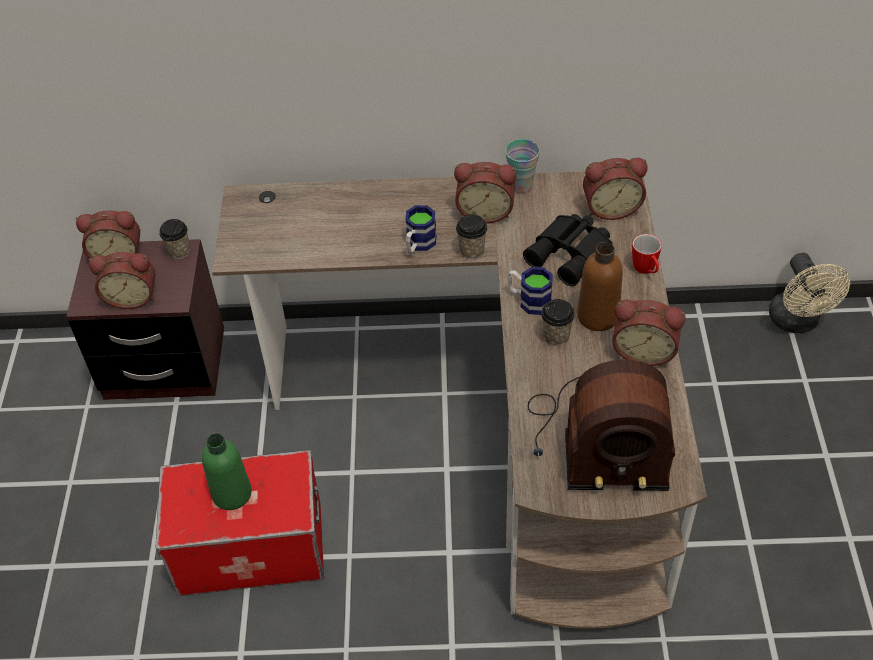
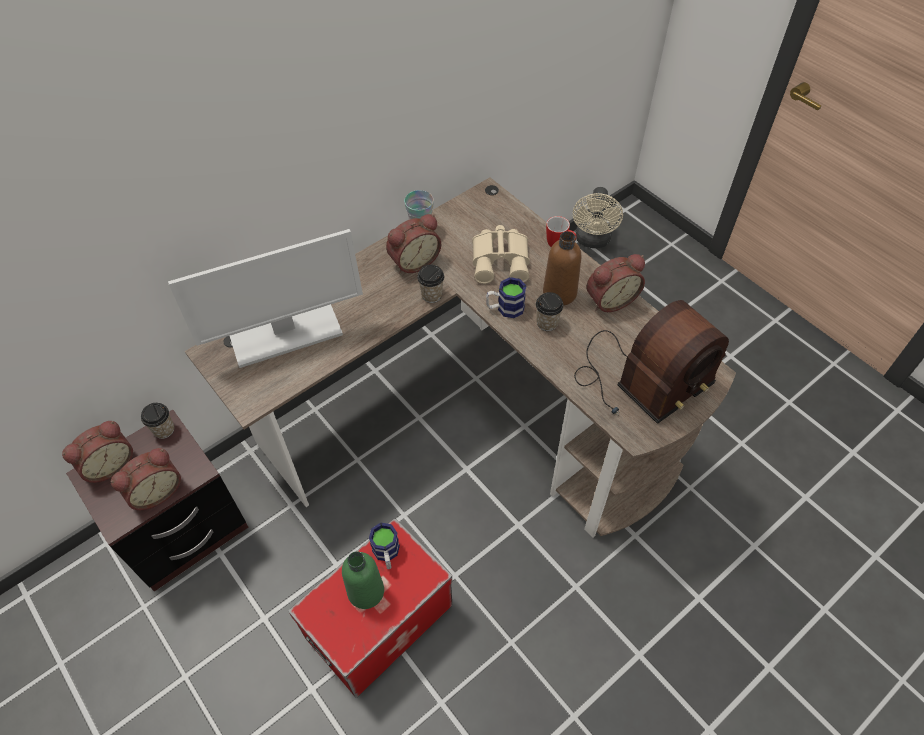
camera: 40 degrees left, 5 degrees up
mug [405,205,437,254] -> mug moved to [369,523,400,569]
black binoculars [523,214,613,286] -> beige binoculars [472,225,529,284]
alarm clock [583,158,647,220] -> none
beige fan [769,253,850,333] -> beige fan turned 60 degrees clockwise [573,187,623,248]
none -> monitor [168,229,363,368]

